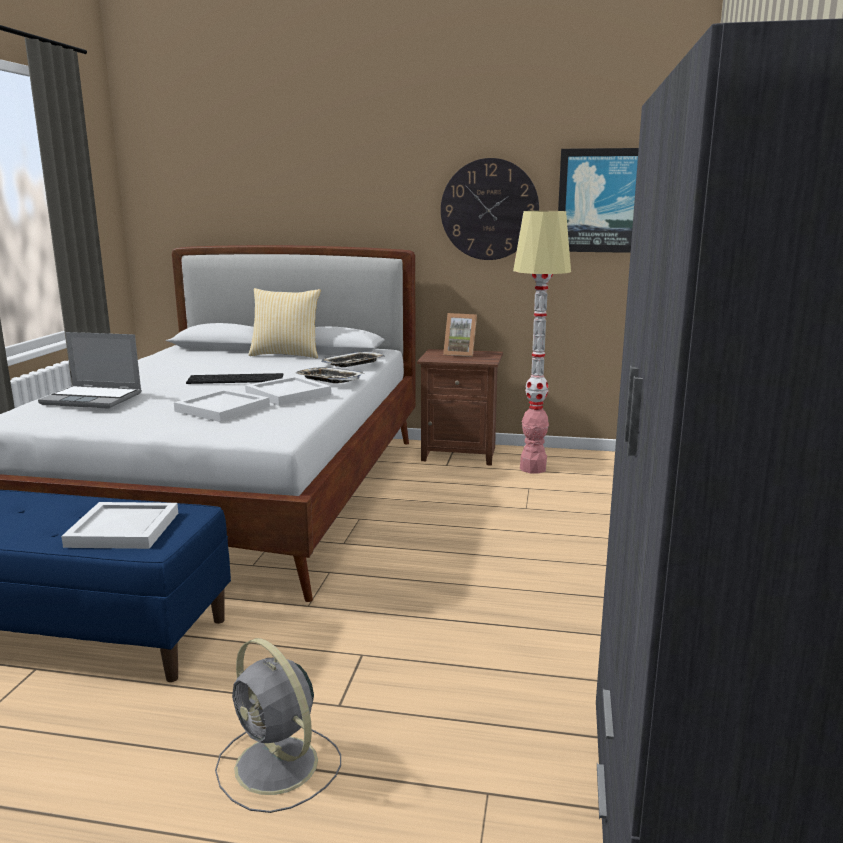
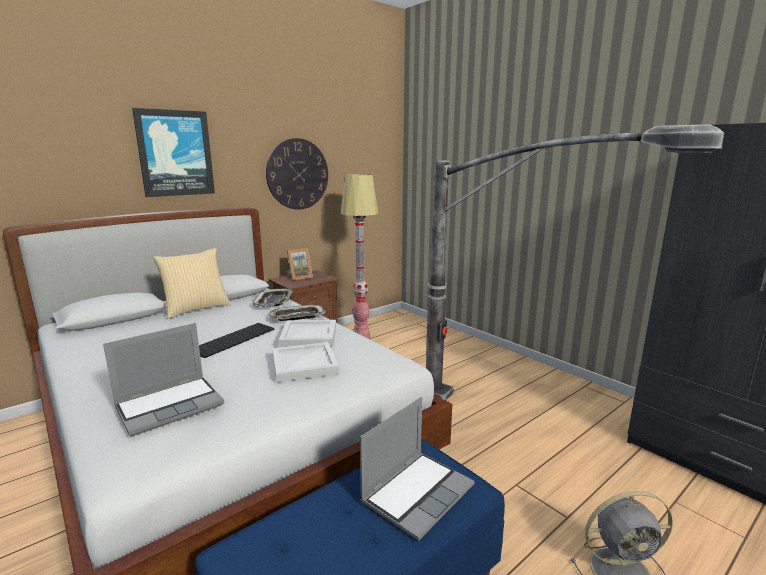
camera: 50 degrees left, 0 degrees up
white tray [61,502,178,549] -> laptop [360,397,475,541]
picture [558,148,639,253] -> picture moved to [132,108,215,197]
none -> floor lamp [426,124,724,400]

